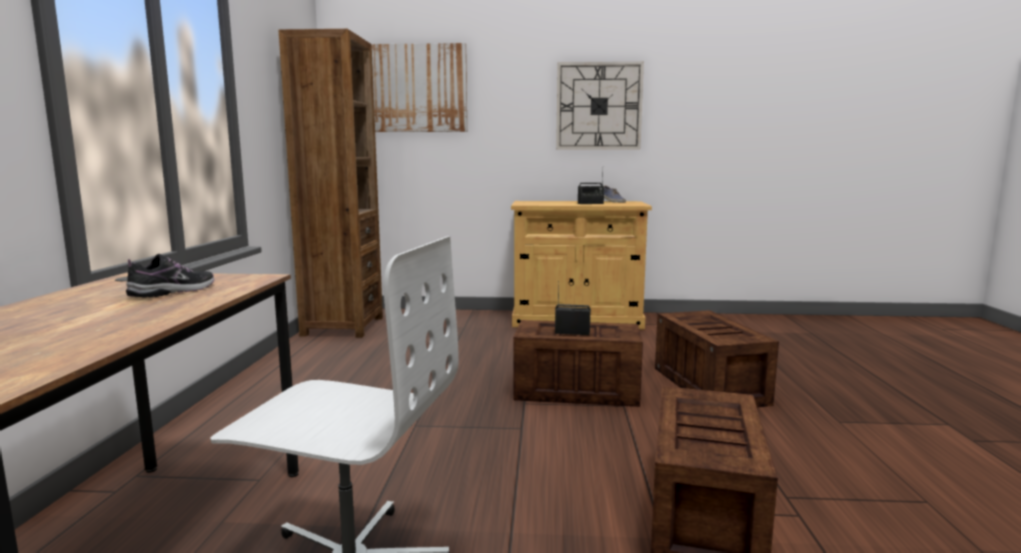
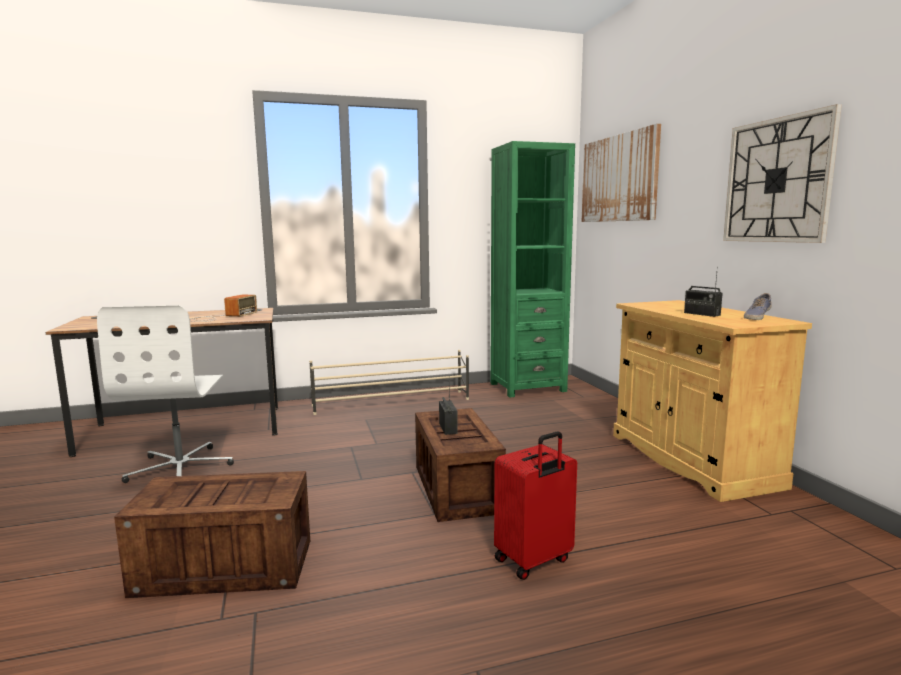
camera: 70 degrees right, 0 degrees up
shoe [126,254,214,298] -> radio [191,295,257,322]
brown bookcase [279,29,383,338] -> green bookcase [490,141,575,398]
crate [655,310,779,407] -> red suitcase [494,431,577,580]
none -> beige shoe rack [309,350,469,415]

